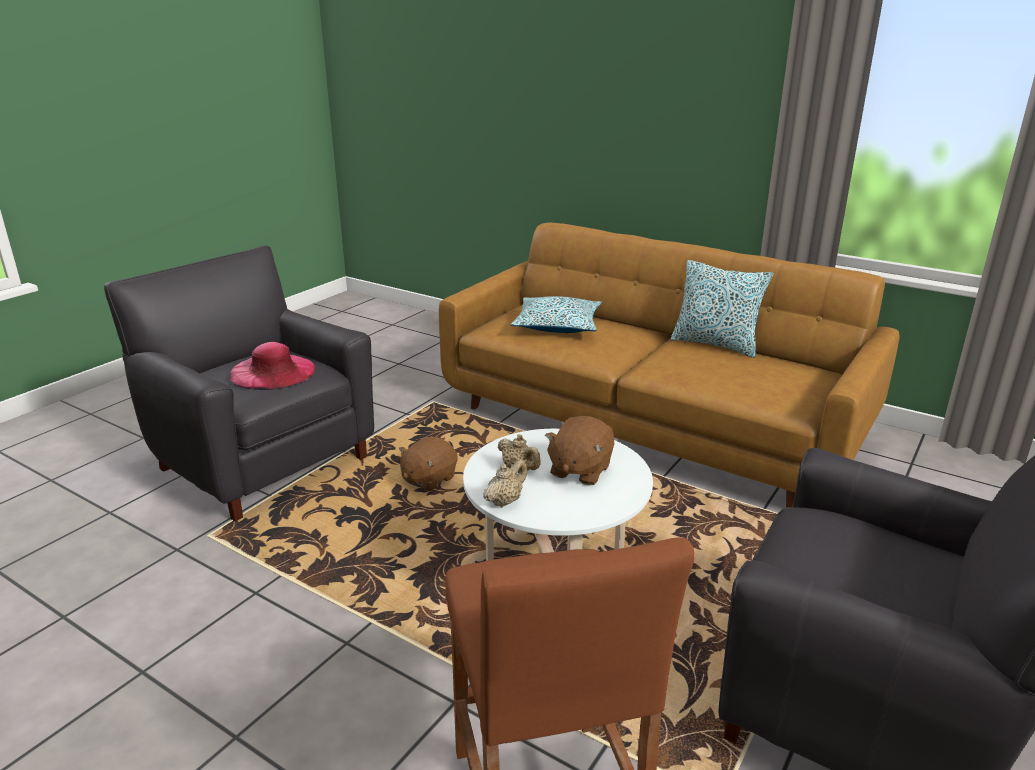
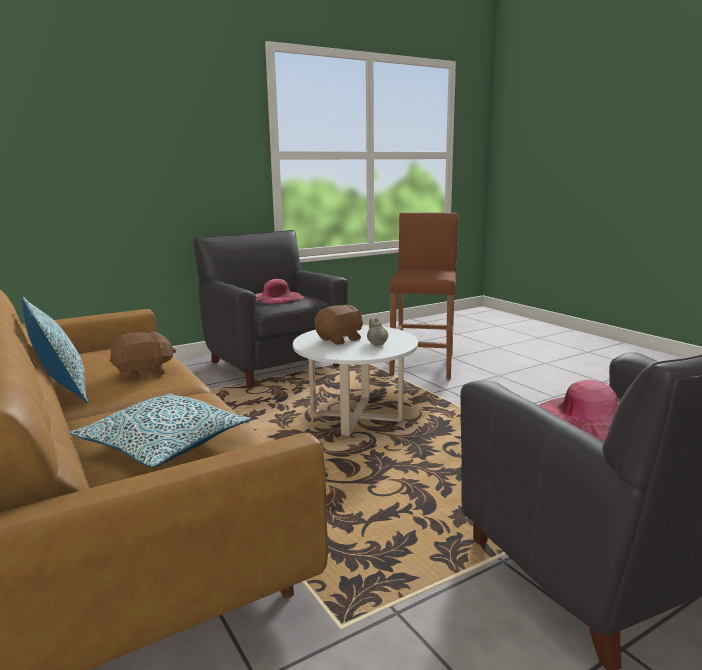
camera: 155 degrees left, 10 degrees down
brown plush toy [399,437,458,491] -> brown plush toy moved to [110,331,176,380]
beige teapot [483,460,527,507] -> none
none -> pink hat [255,279,304,304]

